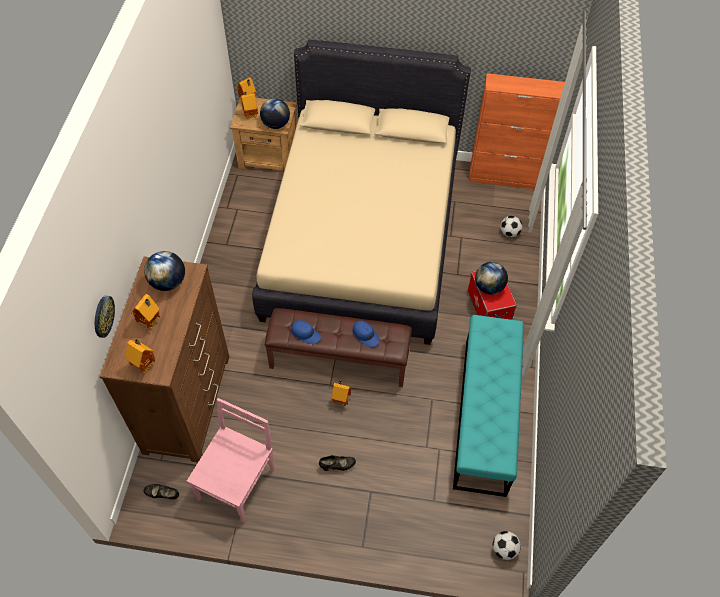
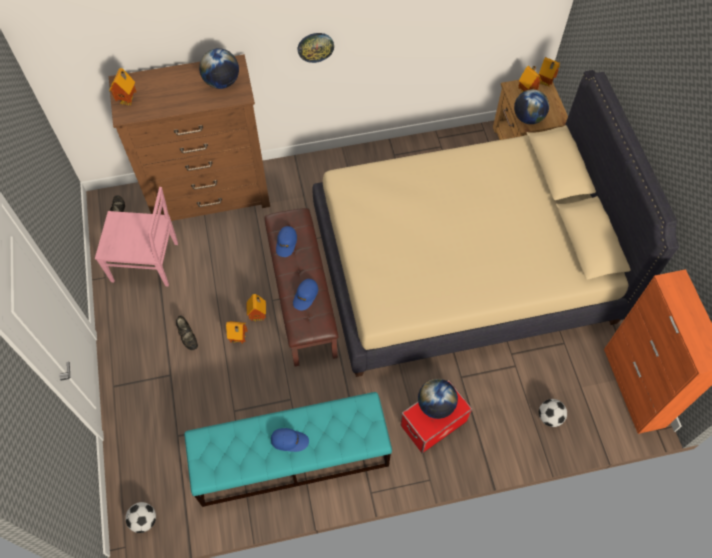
camera: 70 degrees right, 5 degrees up
wall clock [95,295,115,338] -> wall clock moved to [298,33,334,63]
toy house [131,294,160,330] -> toy house moved to [226,321,248,344]
none -> blue cap [271,428,309,452]

